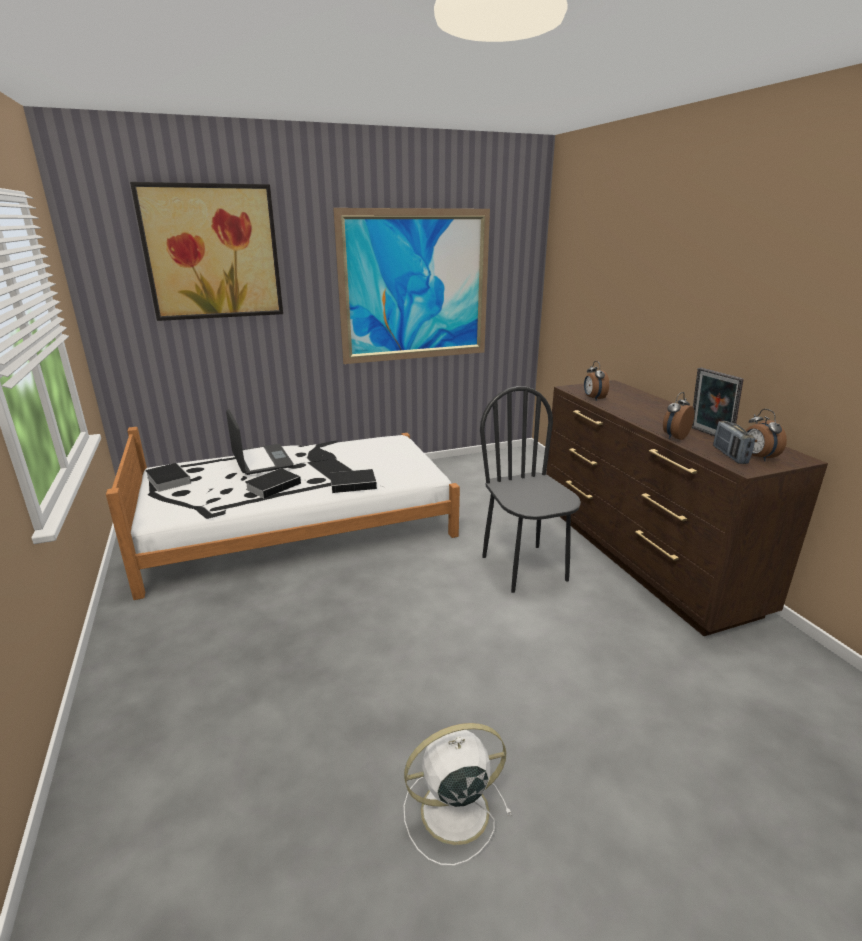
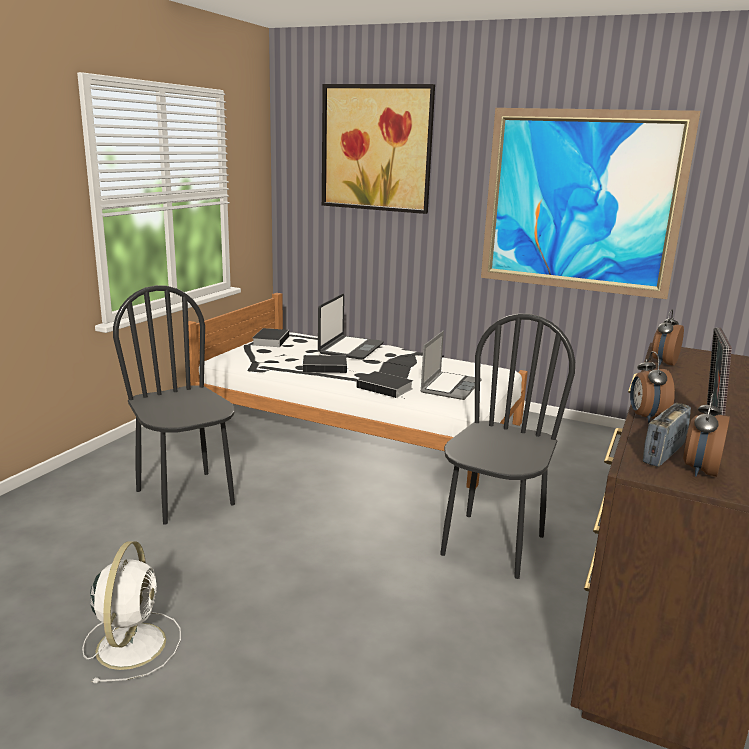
camera: 45 degrees right, 5 degrees down
white fan [404,723,511,866] -> white fan turned 60 degrees clockwise [82,541,181,683]
alarm clock [663,392,695,440] -> alarm clock turned 90 degrees counterclockwise [630,351,675,423]
none -> black chair [113,285,235,525]
none -> laptop [420,331,482,400]

